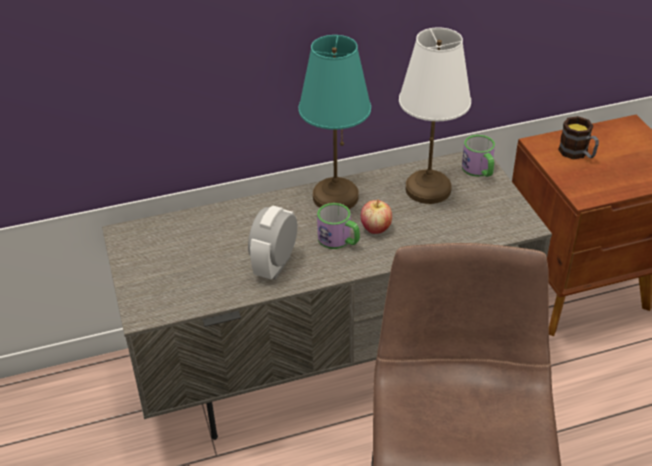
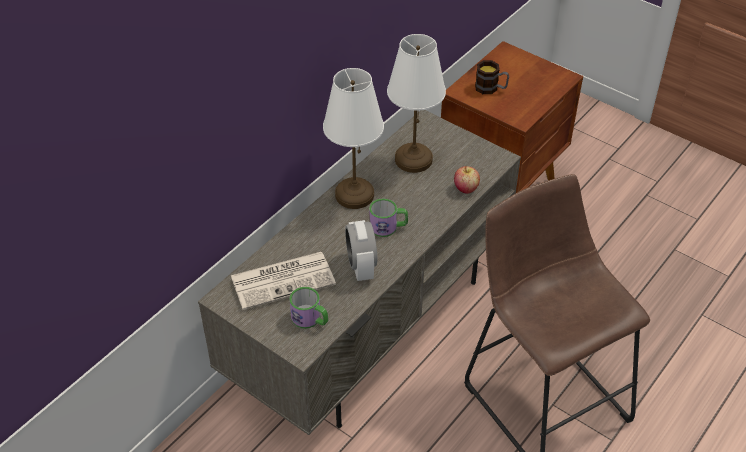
camera: 35 degrees left, 5 degrees up
turquoise table lamp [298,35,371,209] -> white table lamp [323,68,384,209]
apple [361,199,392,234] -> apple moved to [454,166,480,194]
mug [462,135,495,177] -> mug moved to [289,287,328,329]
none -> newspaper [231,252,336,310]

